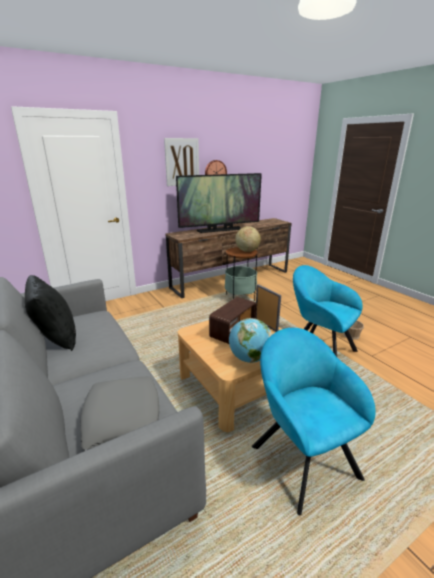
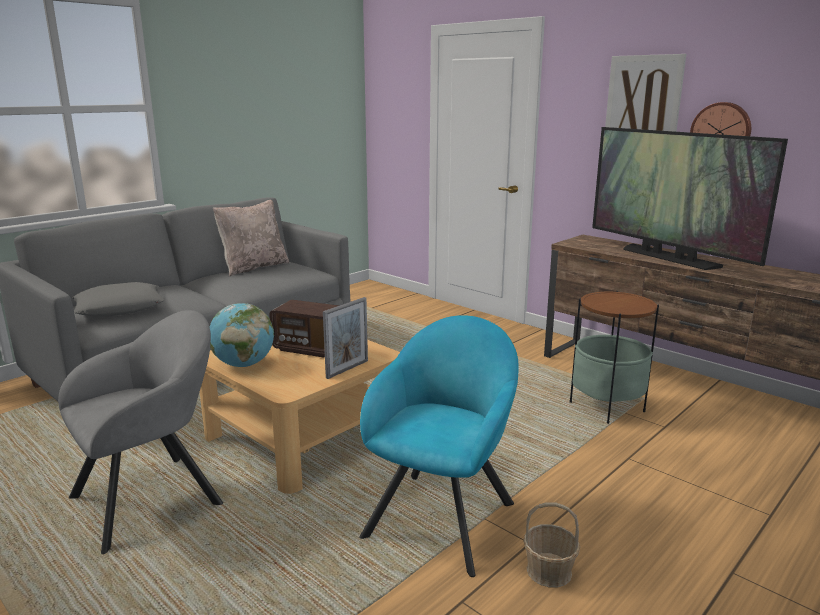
camera: 75 degrees right, 5 degrees down
black pillow [24,275,76,351] -> beige pillow [213,200,289,276]
globe [235,226,261,252] -> none
turquoise armchair [252,328,376,516] -> grey armchair [58,310,223,554]

